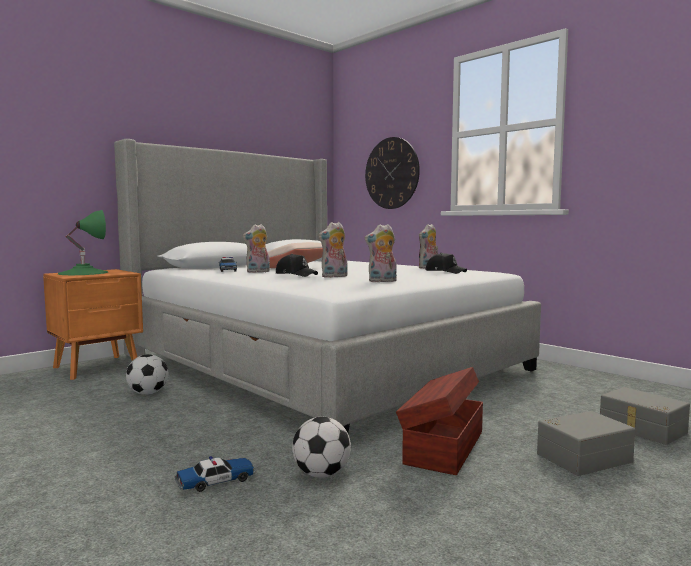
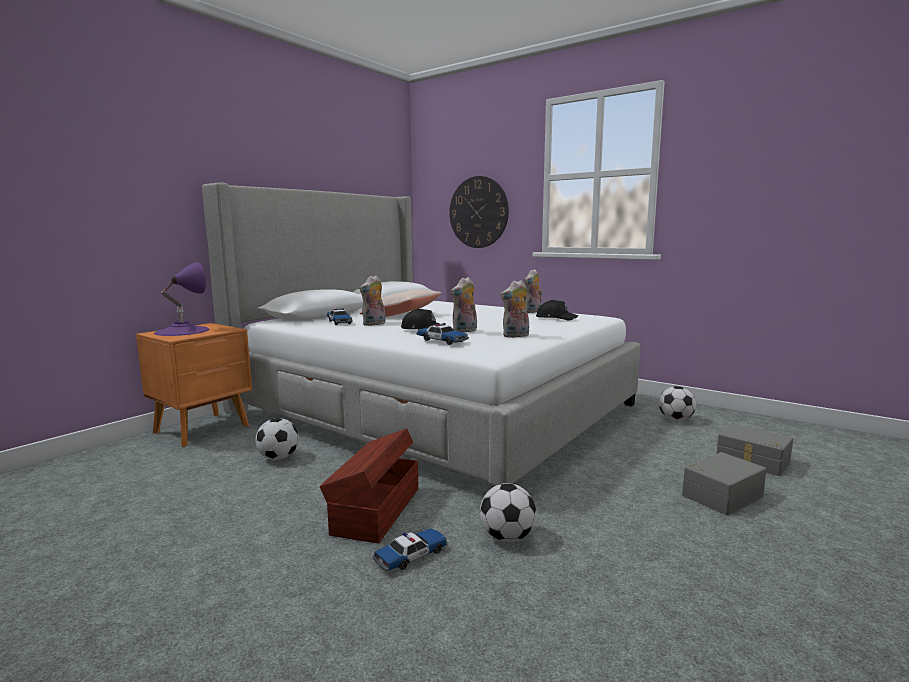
camera: 10 degrees left, 5 degrees up
green table lamp [58,210,108,275] -> purple table lamp [154,262,210,336]
brown storage box [396,367,483,475] -> brown storage box moved to [319,428,418,543]
none -> toy car [416,323,469,345]
none -> football [659,386,696,421]

